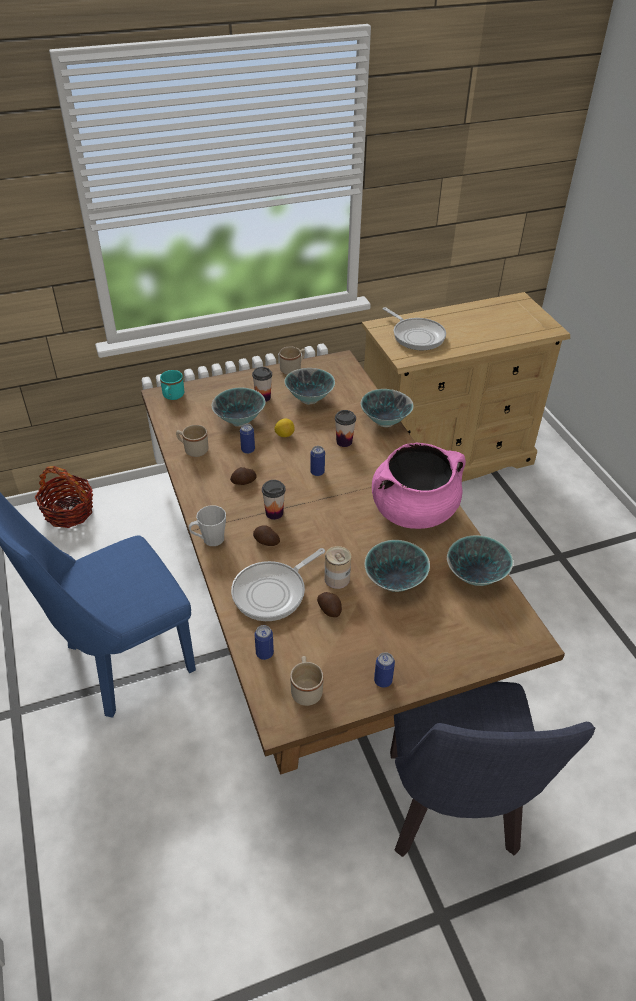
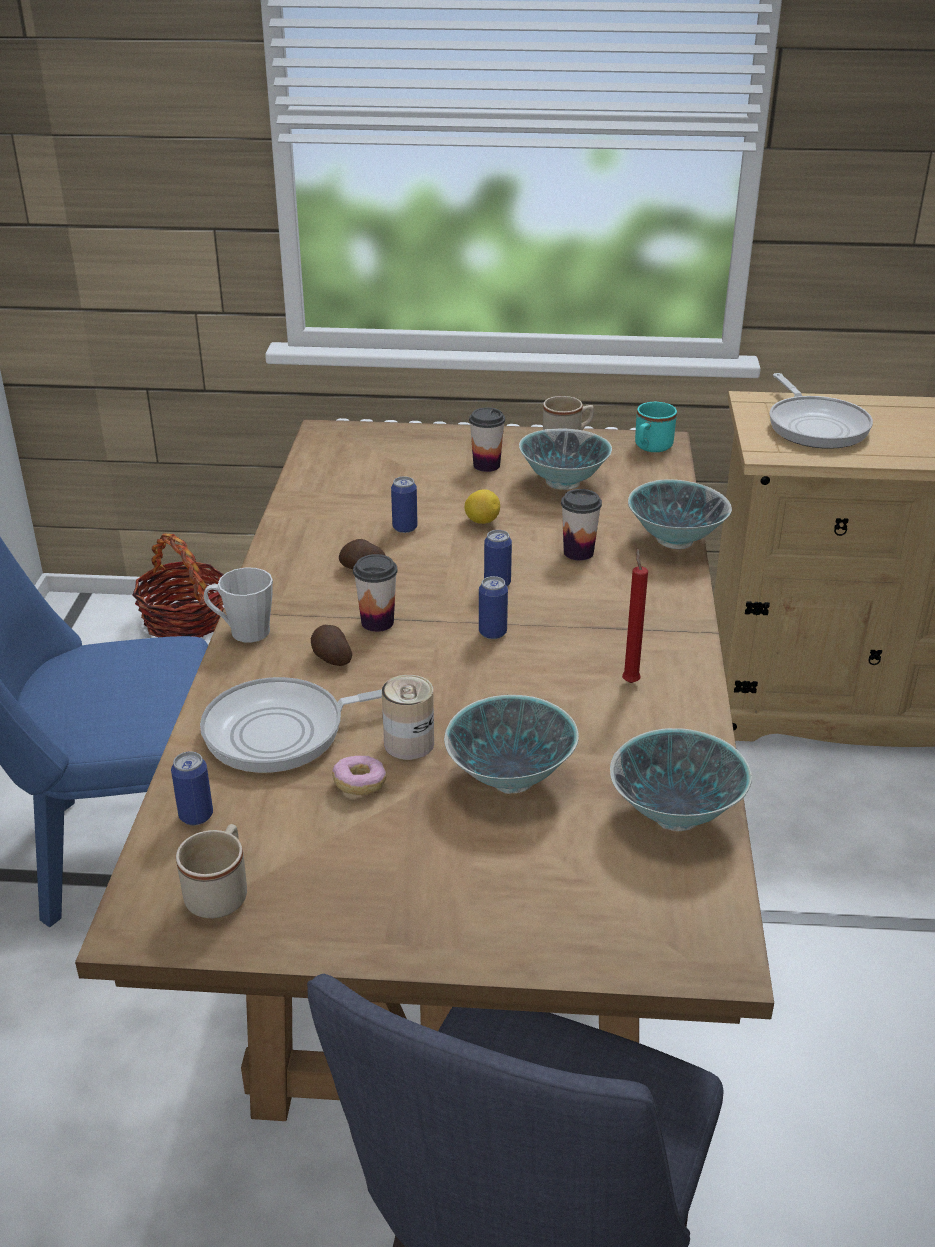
camera: 25 degrees right, 10 degrees down
turquoise mug [160,370,184,400] -> turquoise mug moved to [635,402,677,452]
beige mug [176,425,208,457] -> none
bowl [211,388,266,427] -> none
potato [317,592,342,617] -> donut [332,756,386,795]
pink cooking pot [372,443,466,529] -> red candle [622,548,648,683]
can [374,652,395,688] -> can moved to [479,576,508,639]

